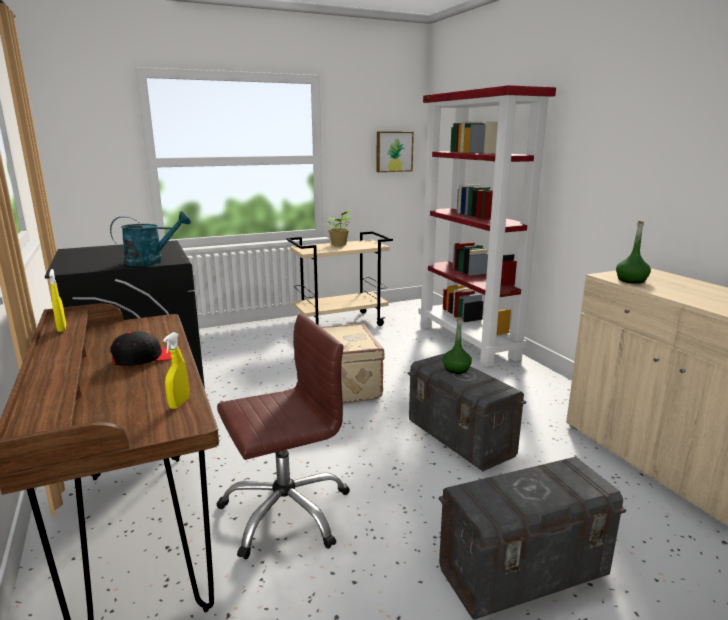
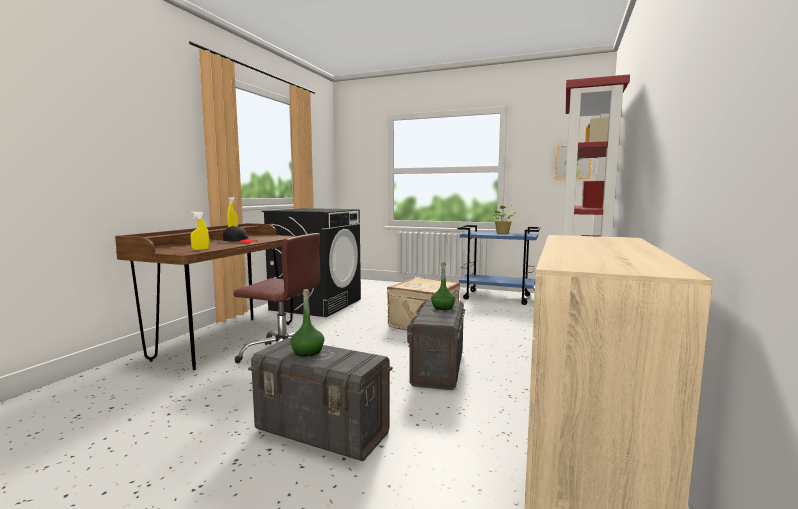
camera: 45 degrees right, 10 degrees down
turquoise watering can [110,211,191,266] -> none
beige cart [287,231,393,326] -> blue cart [458,225,541,305]
green bottle [616,220,651,284] -> green bottle moved to [290,289,324,357]

